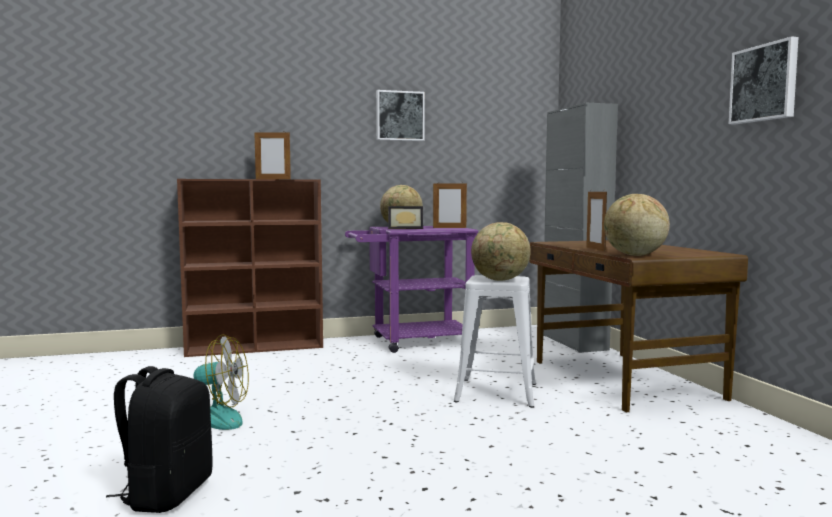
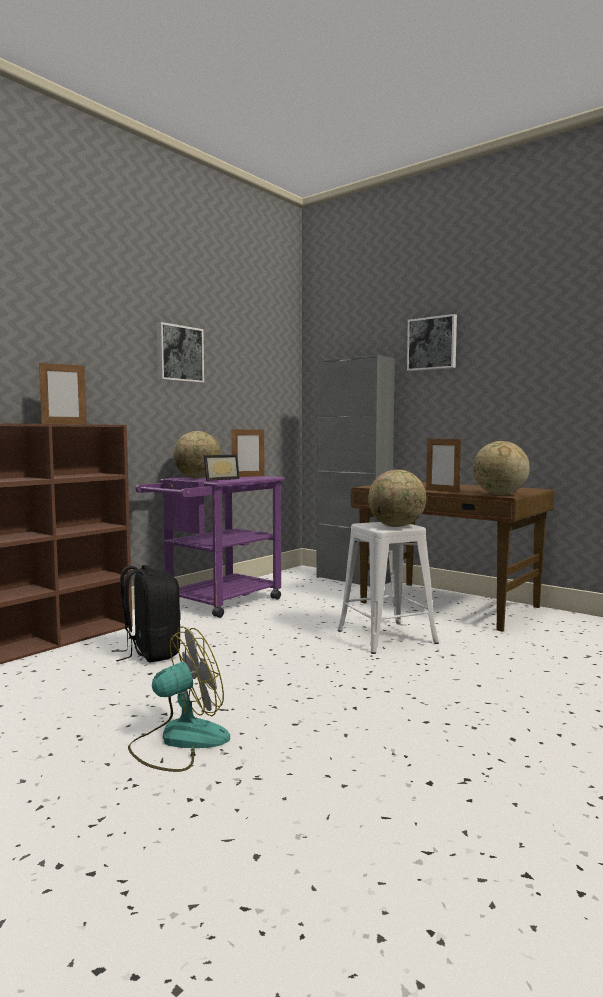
camera: 35 degrees left, 0 degrees up
black backpack [106,366,213,513] -> black backpack moved to [111,565,181,662]
picture [729,36,799,124] -> picture moved to [407,314,457,371]

